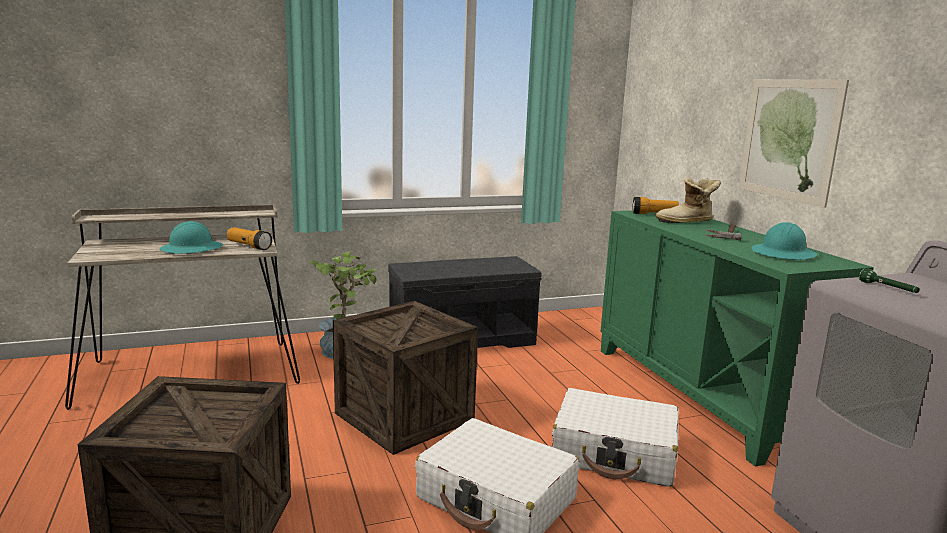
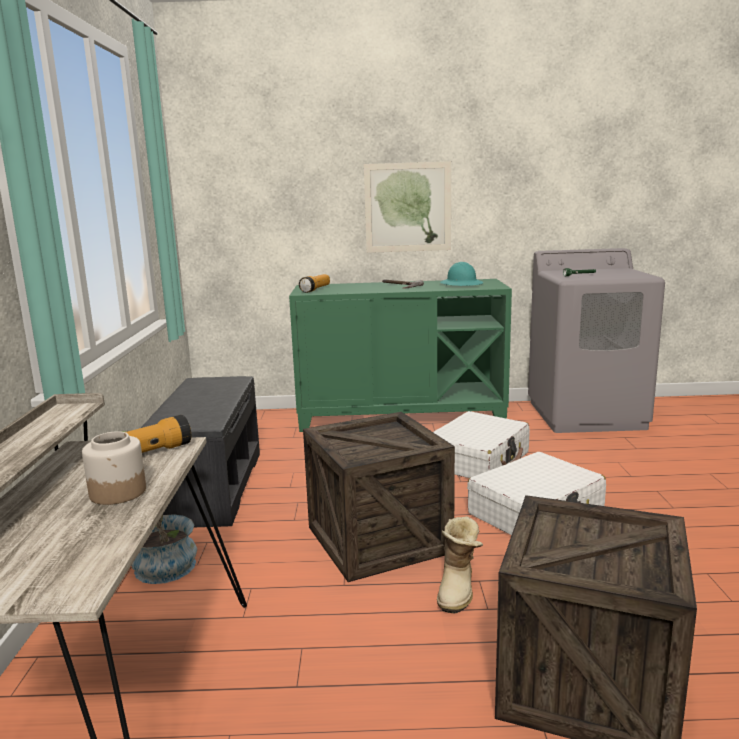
camera: 70 degrees left, 0 degrees up
turquoise hard hat [160,221,223,254] -> jar [82,431,146,505]
boot [655,177,721,223] -> boot moved to [437,516,483,614]

